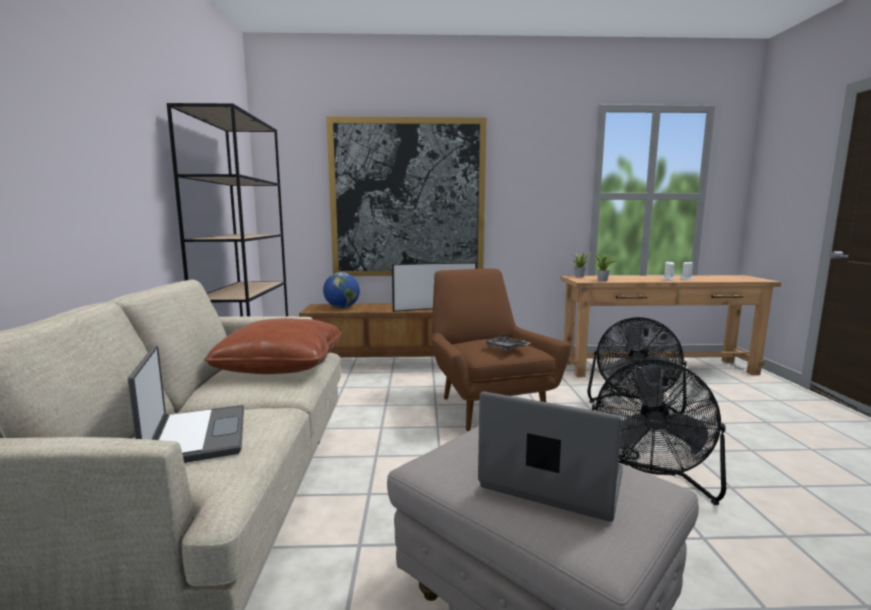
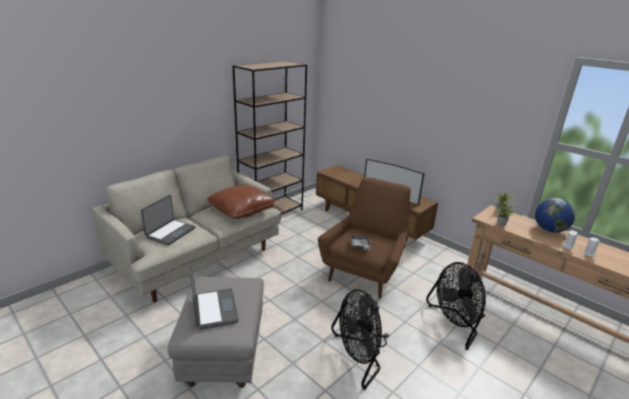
camera: 45 degrees right, 15 degrees up
globe [323,272,360,308] -> globe moved to [535,198,575,233]
picture [326,116,486,276] -> none

